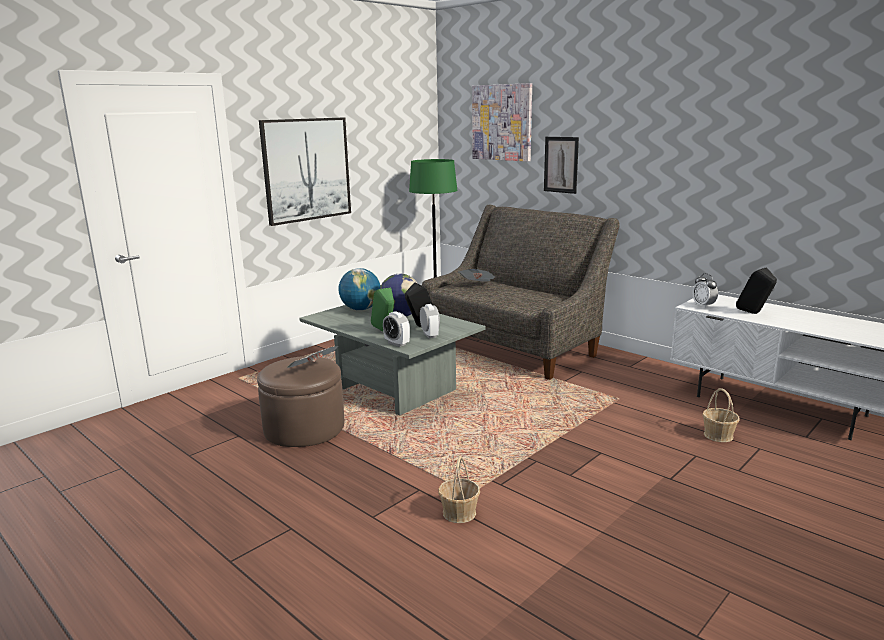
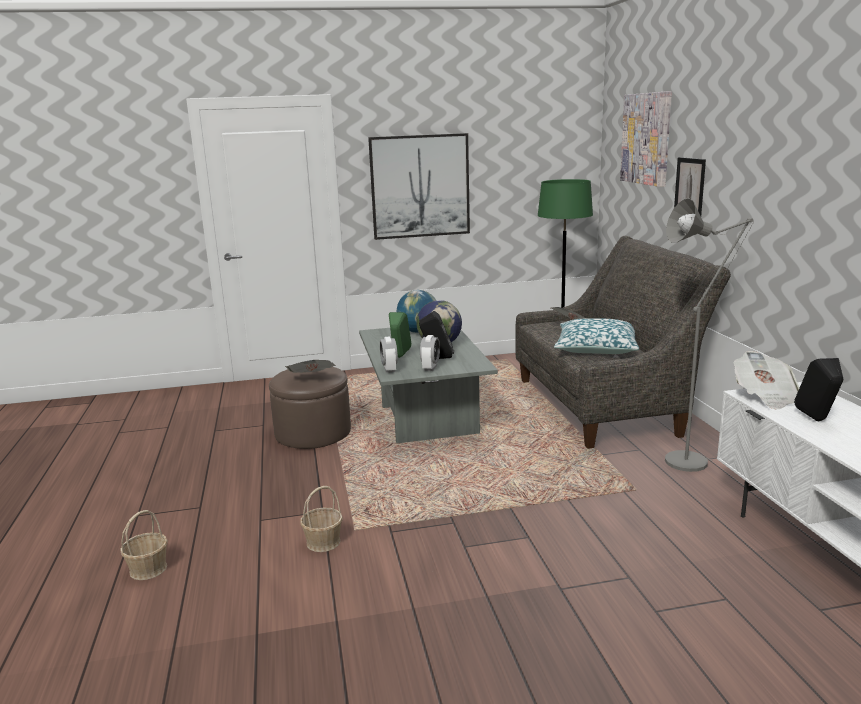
camera: 35 degrees right, 0 degrees up
alarm clock [692,273,718,308] -> newspaper [734,351,800,410]
basket [702,388,740,442] -> basket moved to [120,510,168,580]
none -> pillow [554,318,639,354]
none -> grey floor lamp [665,199,754,472]

